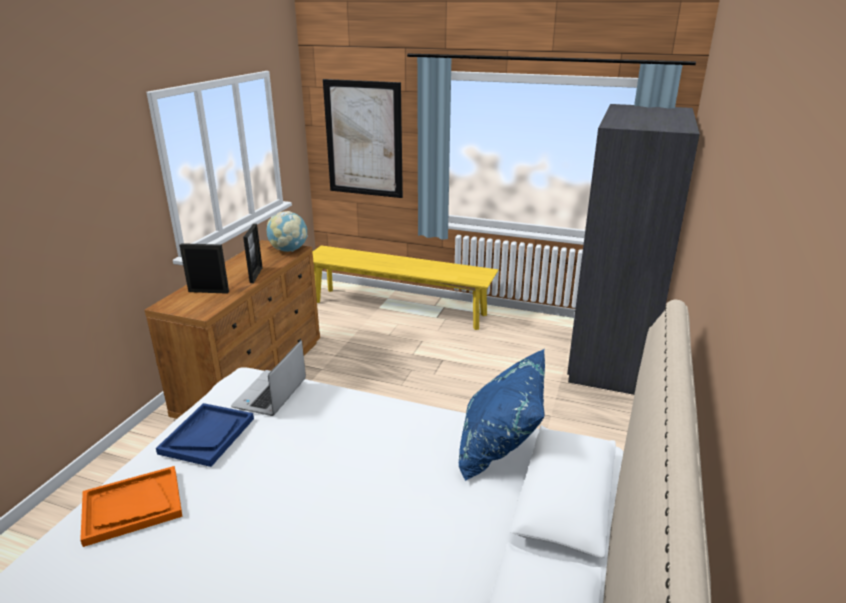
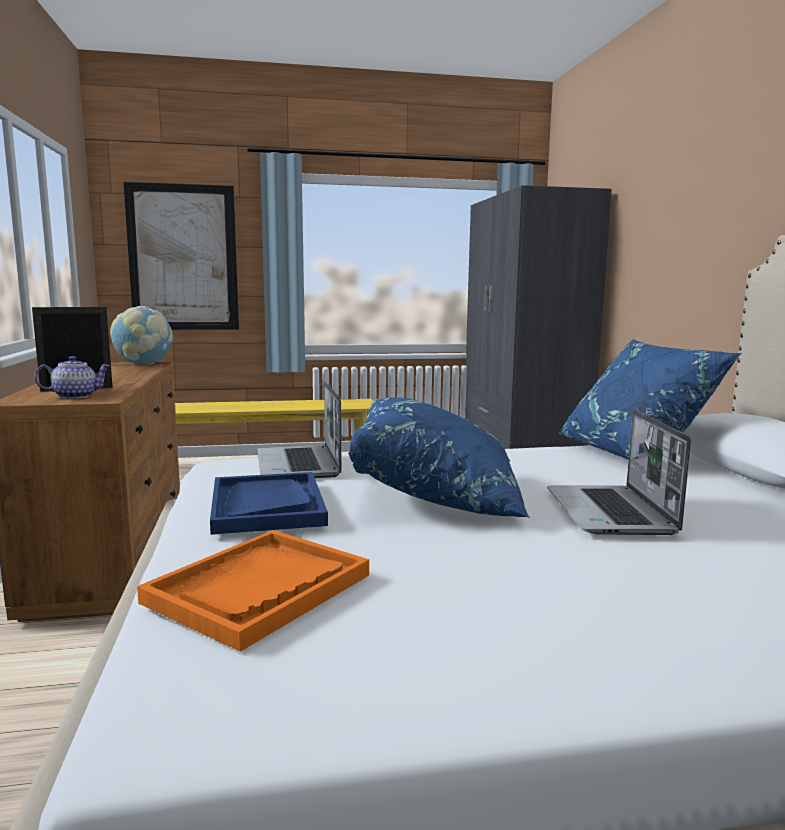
camera: 30 degrees left, 15 degrees down
picture frame [243,224,263,283] -> none
none -> teapot [34,356,110,399]
none -> blue pillow [348,397,530,518]
none -> laptop [547,410,691,535]

